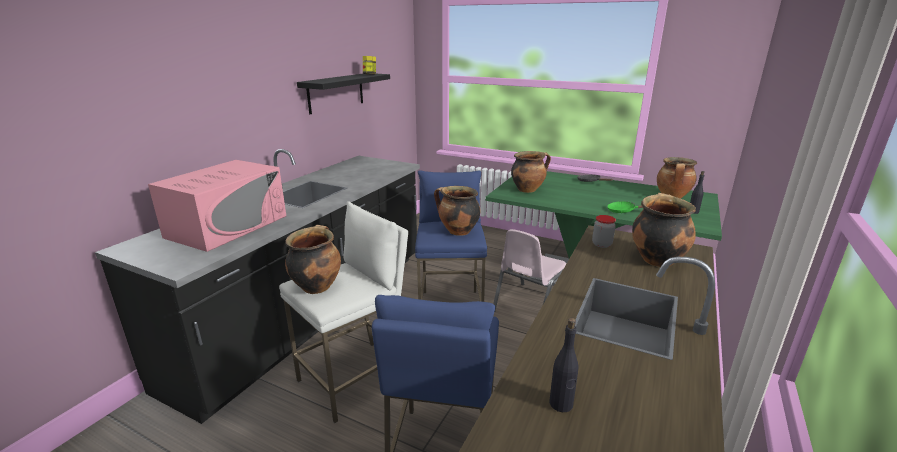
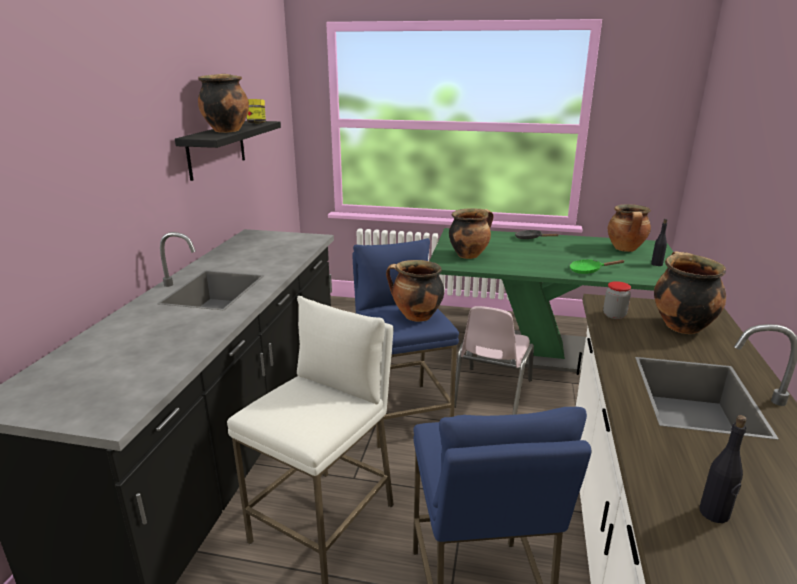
camera: 15 degrees left, 0 degrees up
pink microwave [148,160,286,252] -> none
cooking pot [285,225,341,294] -> cooking pot moved to [198,74,249,133]

